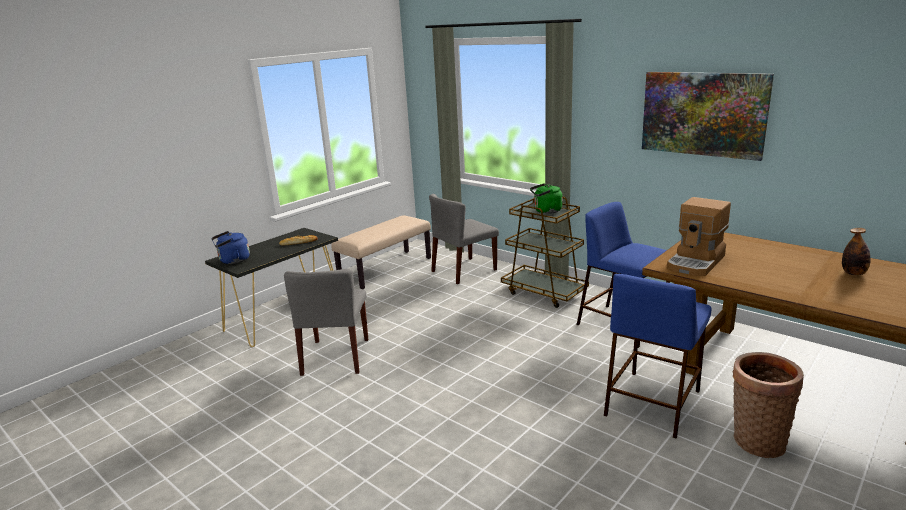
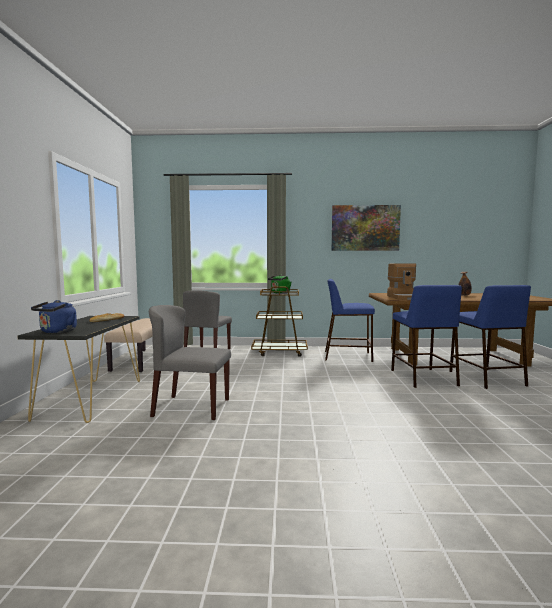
camera: 40 degrees left, 15 degrees down
grey chair [284,269,368,376] -> grey chair turned 135 degrees clockwise [149,305,231,420]
basket [732,352,804,458] -> blue stool [449,285,531,389]

